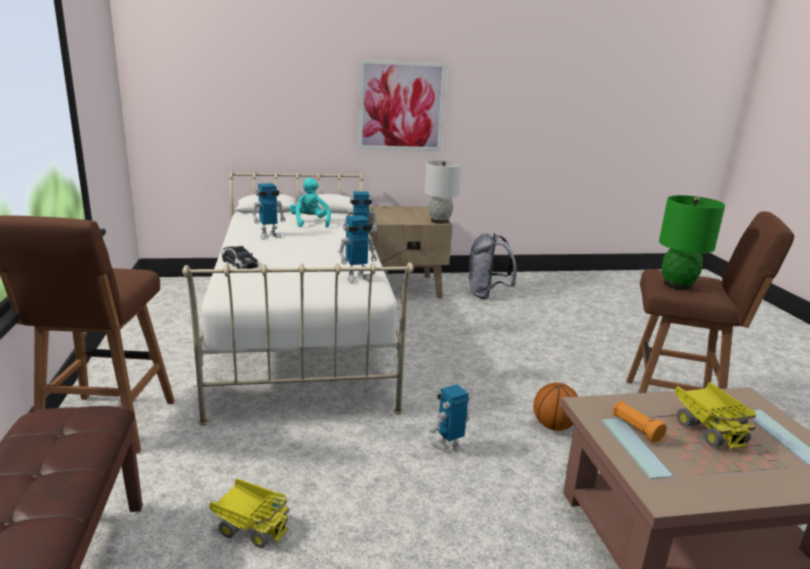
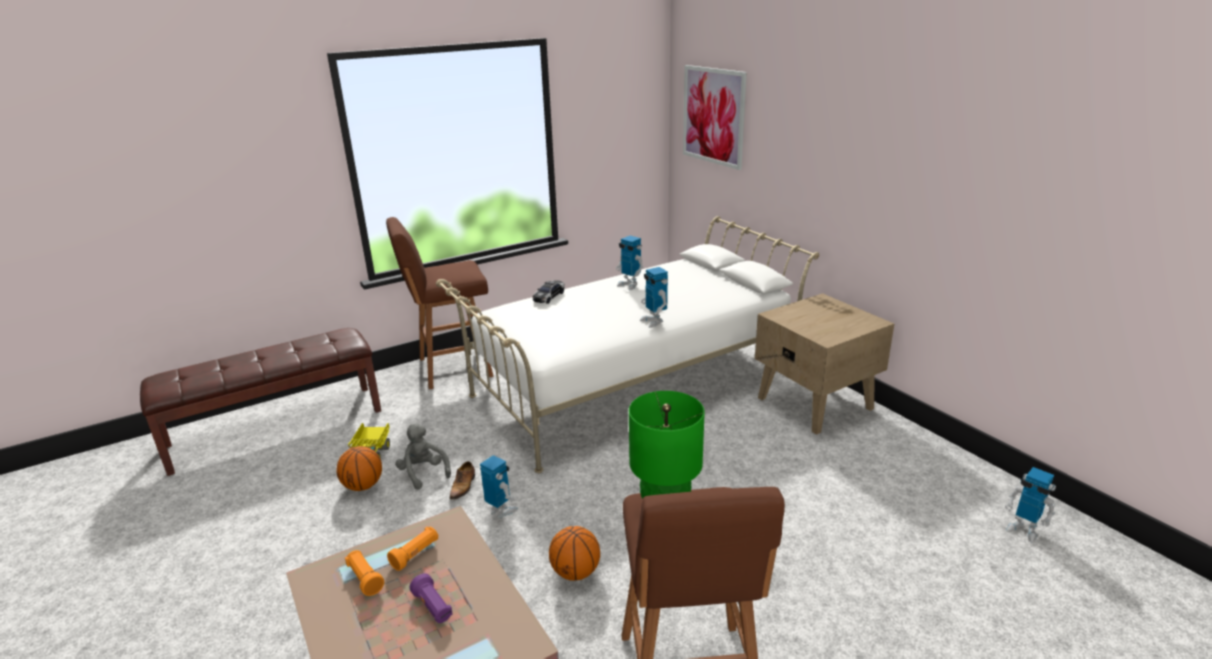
camera: 70 degrees right, 5 degrees up
turquoise plush toy [289,178,331,228] -> none
toy robot [338,215,377,283] -> toy robot moved to [1005,467,1056,542]
picture [358,59,447,151] -> picture moved to [683,65,747,170]
white table lamp [425,161,461,224] -> none
grey backpack [469,234,517,299] -> none
toy truck [674,382,756,450] -> purple flashlight [410,573,453,623]
none -> basketball [337,446,382,491]
none -> orange flashlight [345,550,384,596]
none -> grey plush toy [395,423,451,490]
none -> shoe [449,461,475,500]

